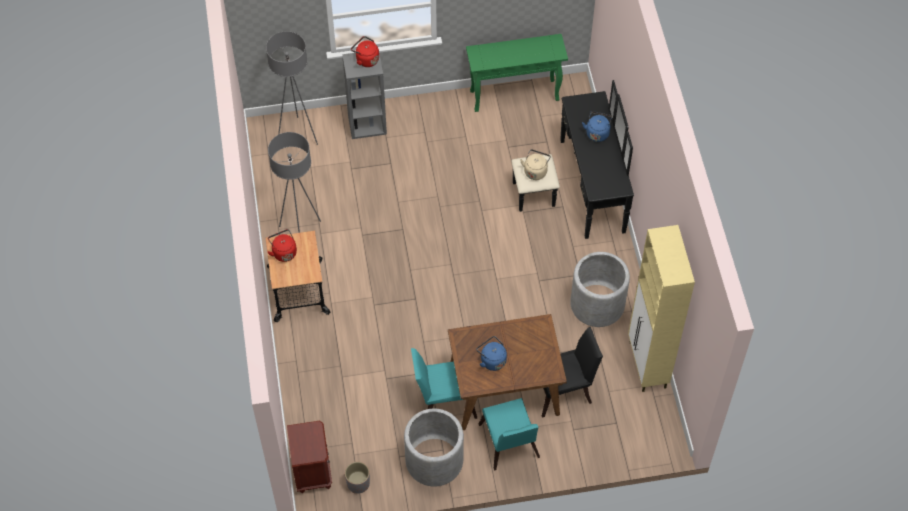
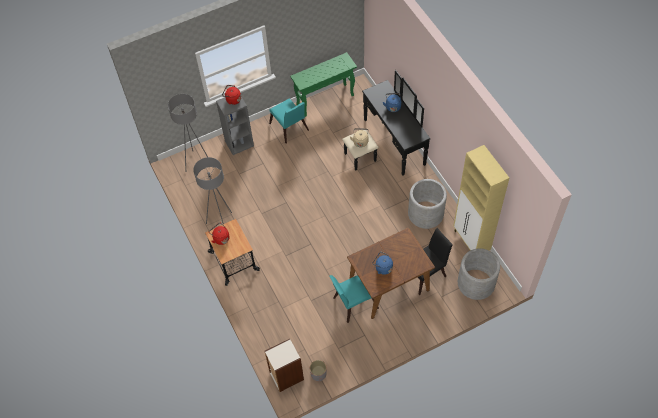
camera: 15 degrees left, 0 degrees up
brown nightstand [287,421,332,493] -> bookcase [264,339,304,392]
grey planter [404,409,464,487] -> grey planter moved to [458,248,500,300]
turquoise chair [479,398,540,471] -> turquoise chair moved to [269,98,309,143]

